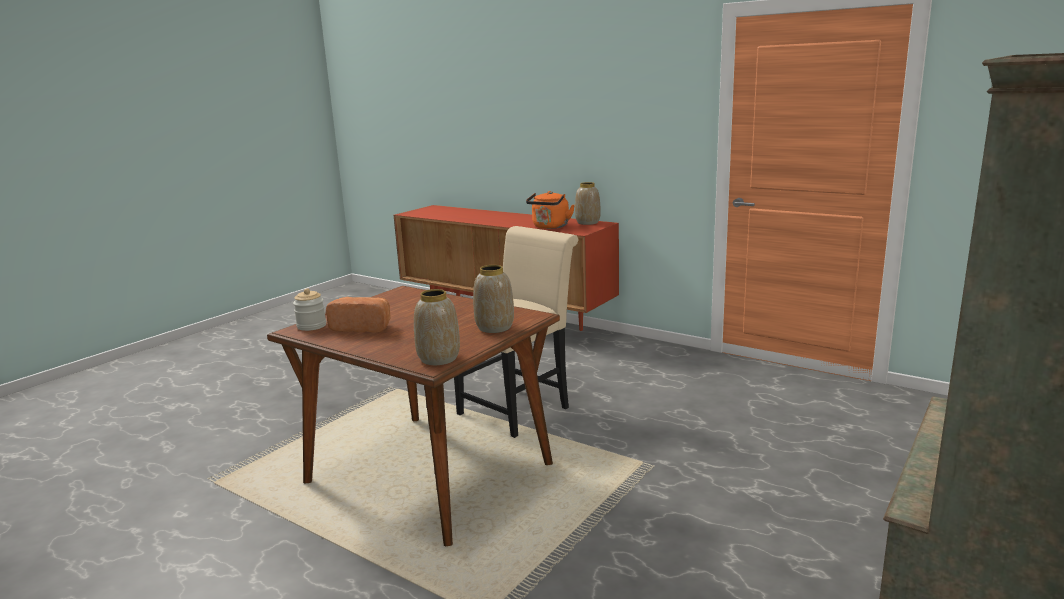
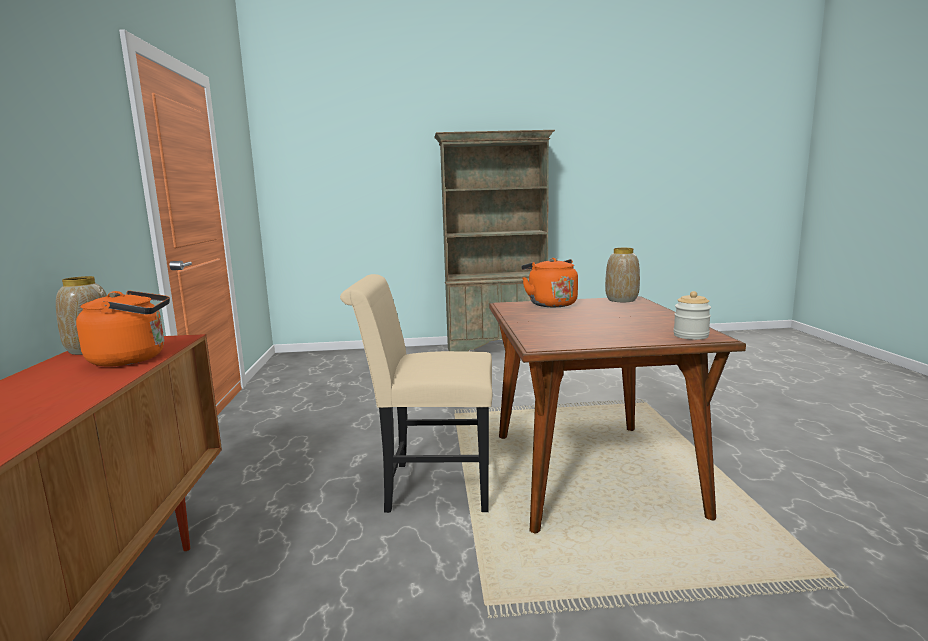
camera: 130 degrees left, 5 degrees down
bread [326,297,390,333] -> none
vase [473,265,514,333] -> orange kettle [521,258,578,307]

